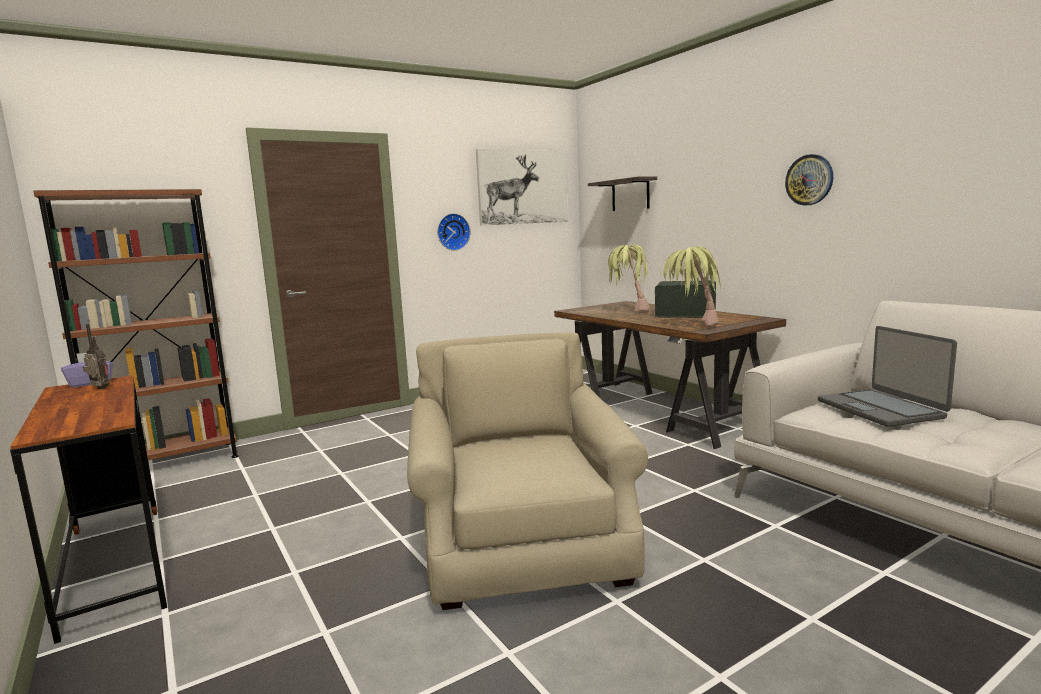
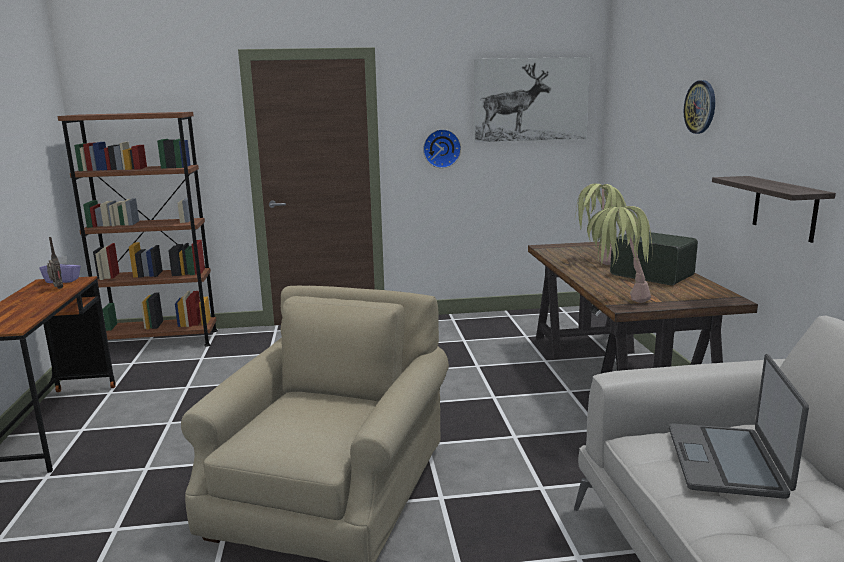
camera: 25 degrees right, 5 degrees up
shelf [588,176,657,211] -> shelf moved to [712,176,836,243]
wall clock [785,154,833,206] -> wall clock moved to [684,80,715,134]

